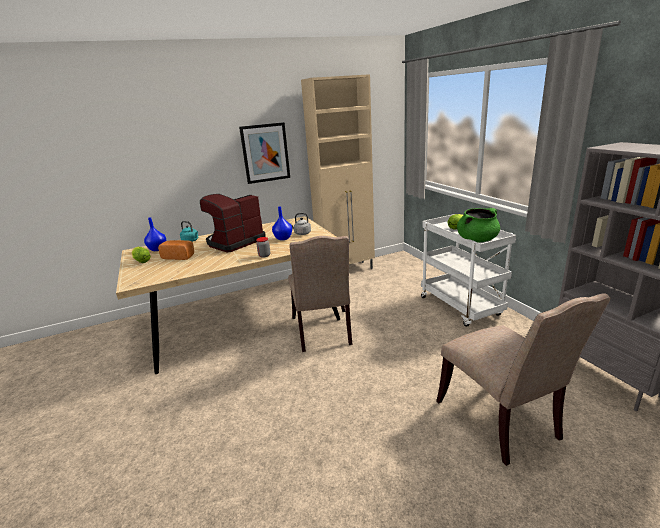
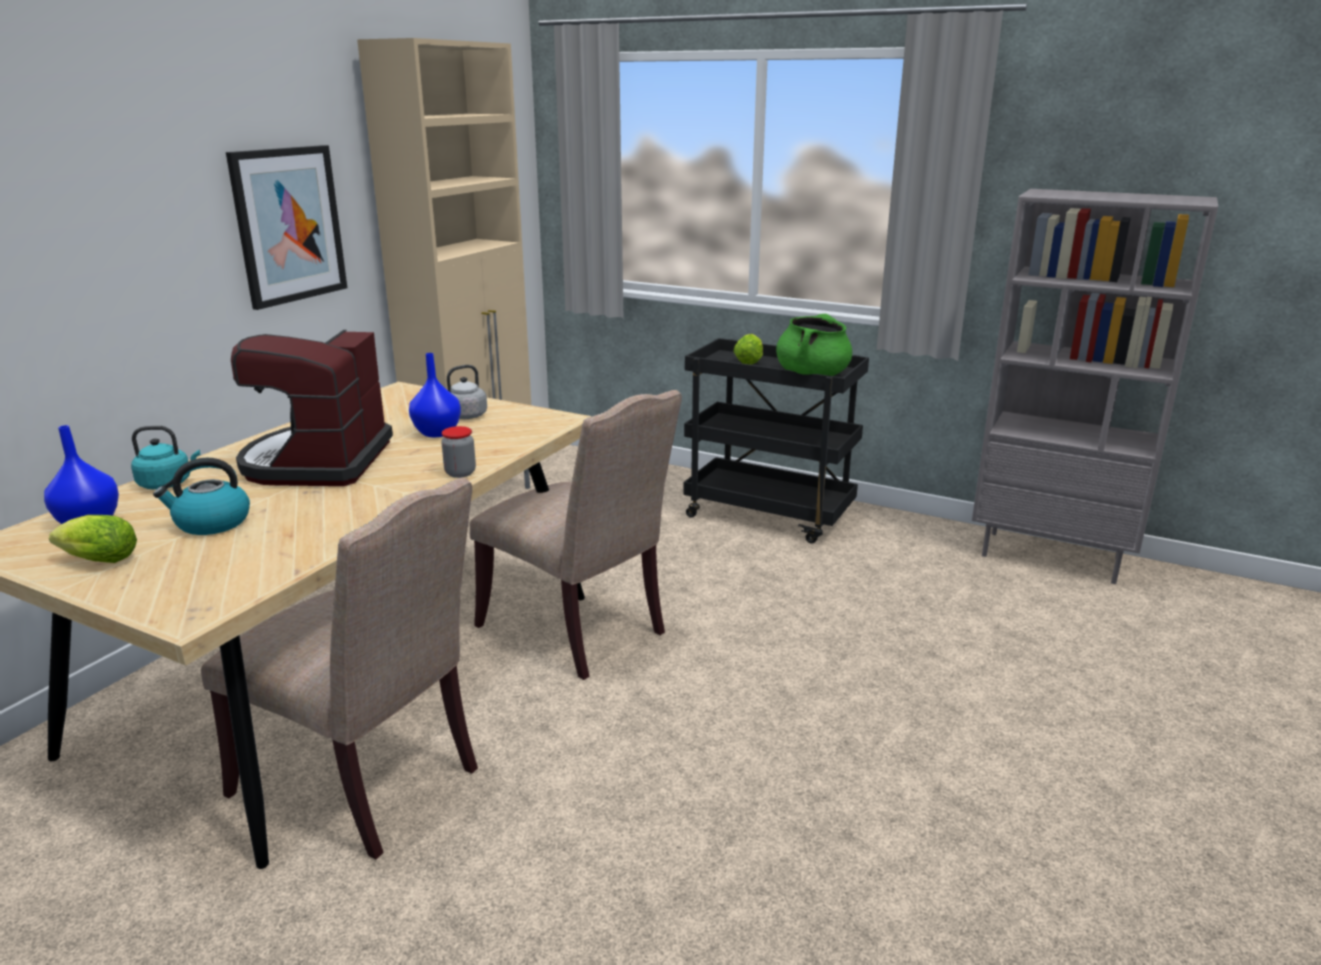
camera: 40 degrees left, 0 degrees up
bread [158,240,194,260] -> kettle [153,458,250,535]
white cart [421,214,516,327] -> black cart [683,338,869,543]
beige chair [436,293,610,466] -> beige chair moved to [201,478,478,859]

